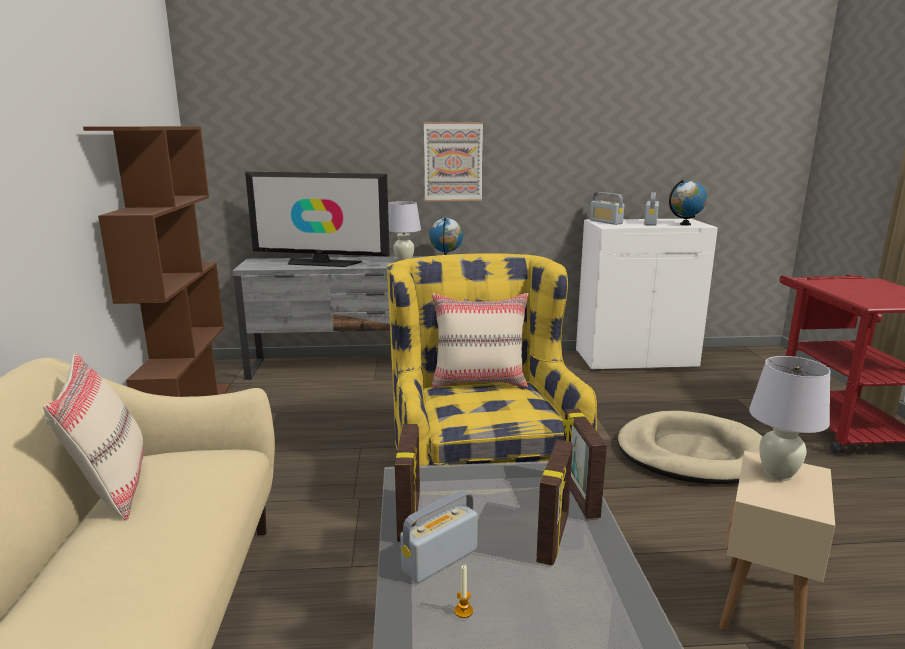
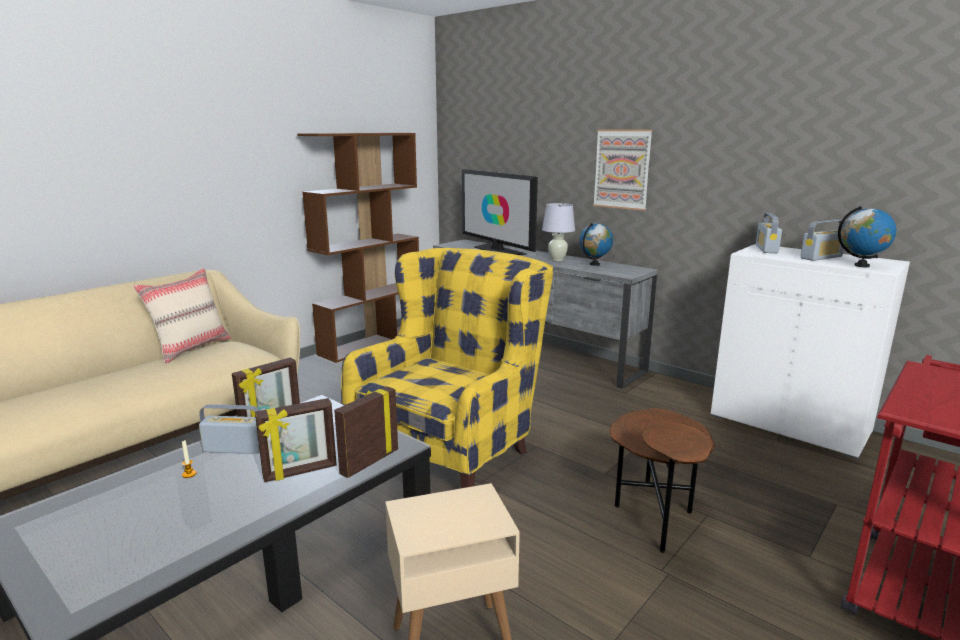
camera: 45 degrees right, 0 degrees up
beige pillow [432,293,528,388] -> none
beige dog bed [617,411,763,484] -> brown side table [610,408,714,553]
white table lamp [749,356,831,481] -> none

